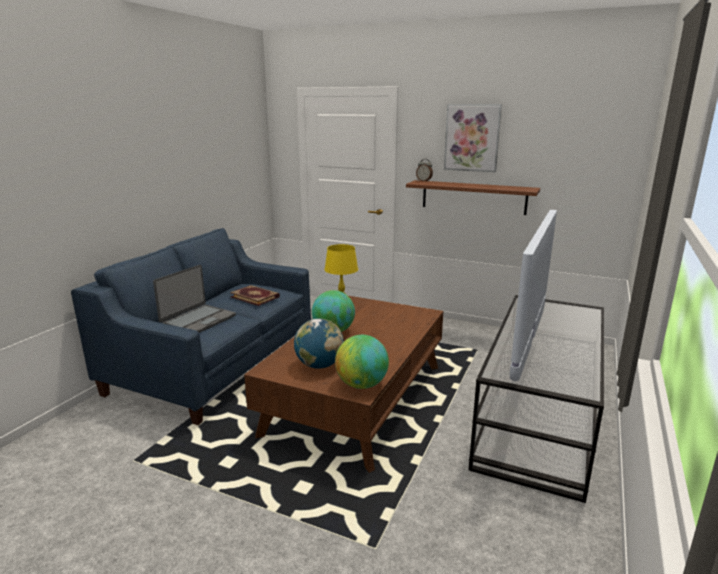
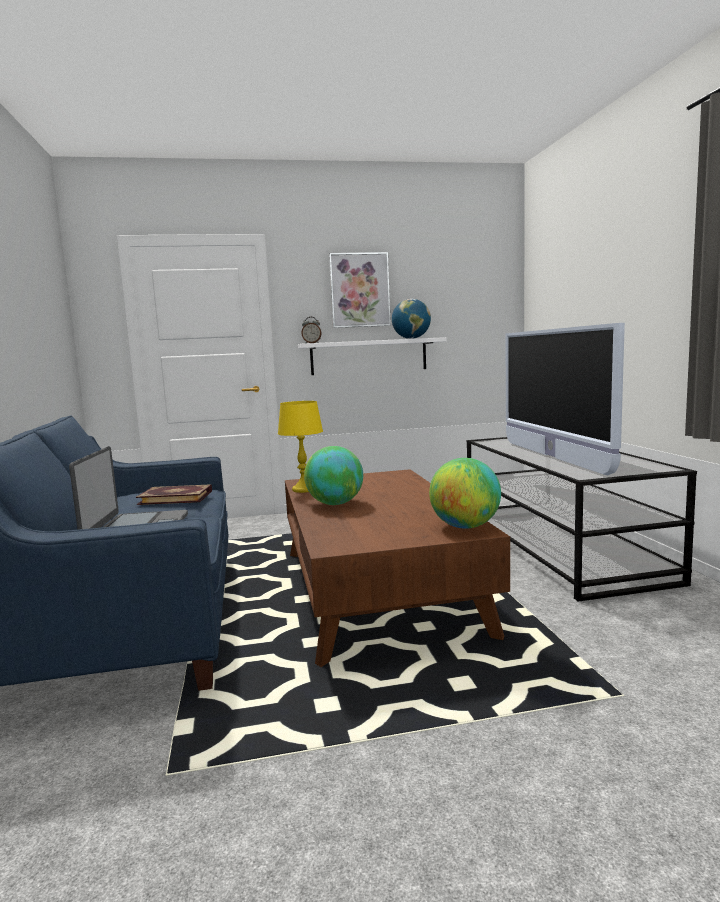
camera: 35 degrees left, 10 degrees down
globe [294,318,344,369] -> globe moved to [392,299,431,339]
brown shelf [406,180,540,215] -> white shelf [298,337,447,375]

